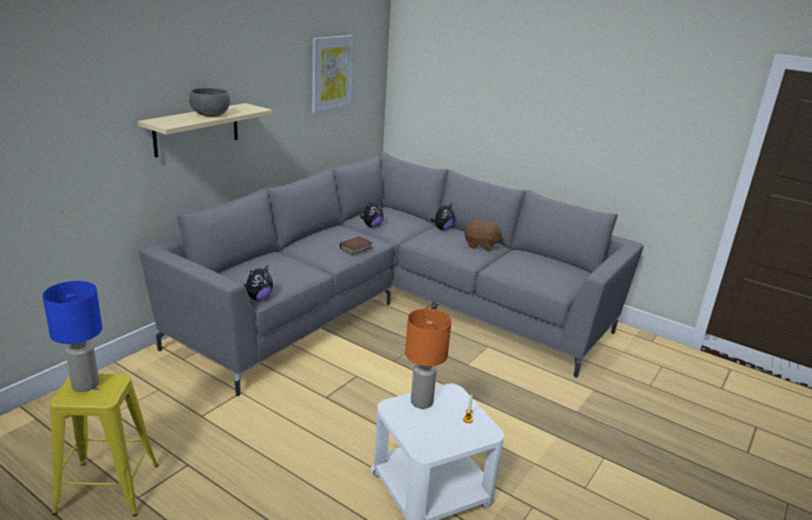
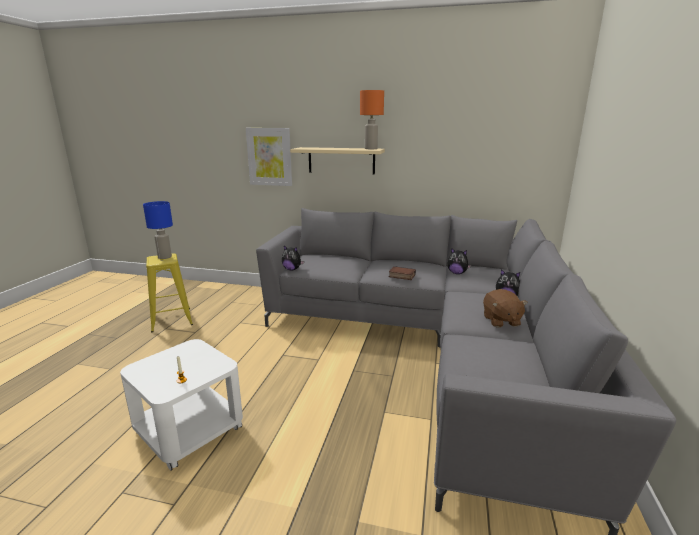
camera: 70 degrees right, 5 degrees down
grey bowl [189,88,230,117] -> none
picture [312,35,354,113] -> picture moved to [246,128,292,186]
orange table lamp [405,308,452,409] -> orange table lamp moved to [360,90,384,149]

